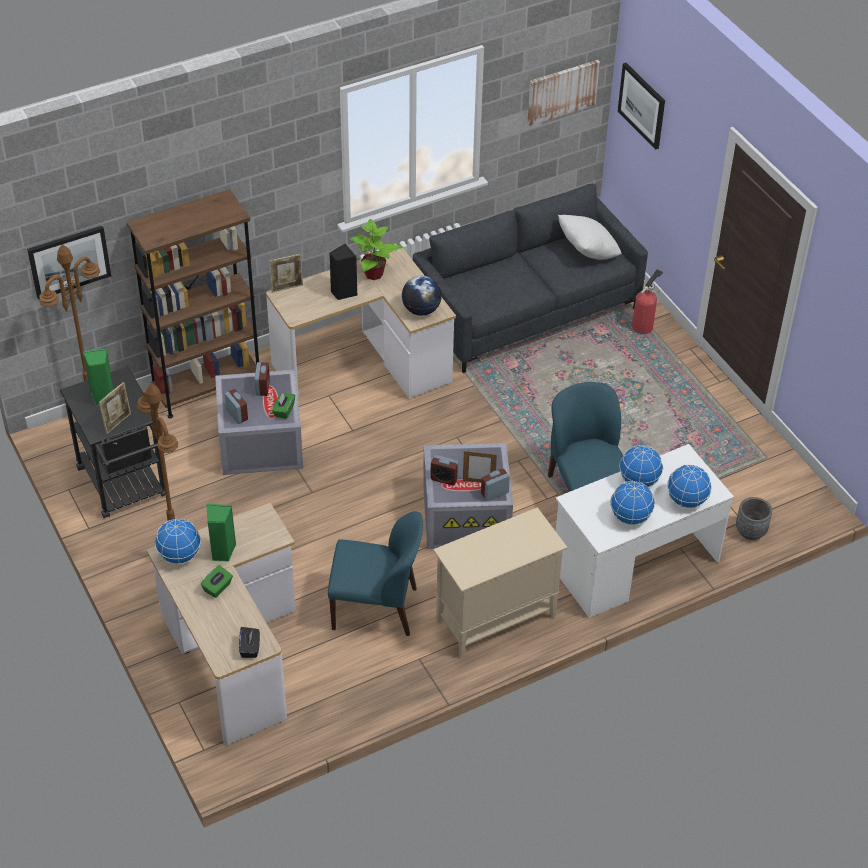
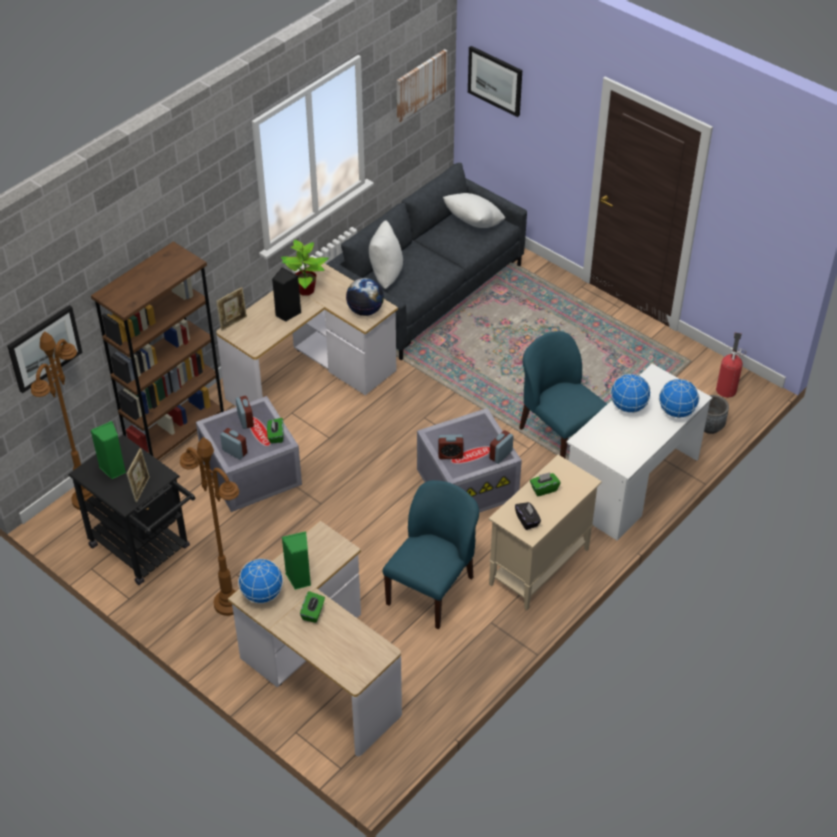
camera: 20 degrees left, 0 degrees up
black tissue box [239,627,260,658] -> black tissue box moved to [515,502,541,530]
blue chair [328,511,423,636] -> blue chair turned 45 degrees counterclockwise [383,480,479,629]
picture frame [463,451,497,483] -> none
globe [610,481,655,525] -> none
fire extinguisher [632,269,663,334] -> fire extinguisher moved to [716,332,746,397]
none -> white pillow [369,220,403,289]
none -> green tissue box [530,472,561,496]

